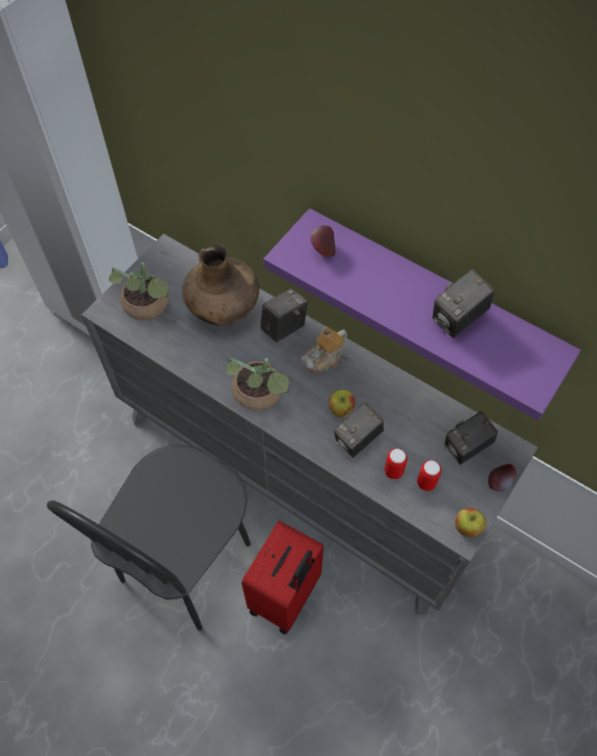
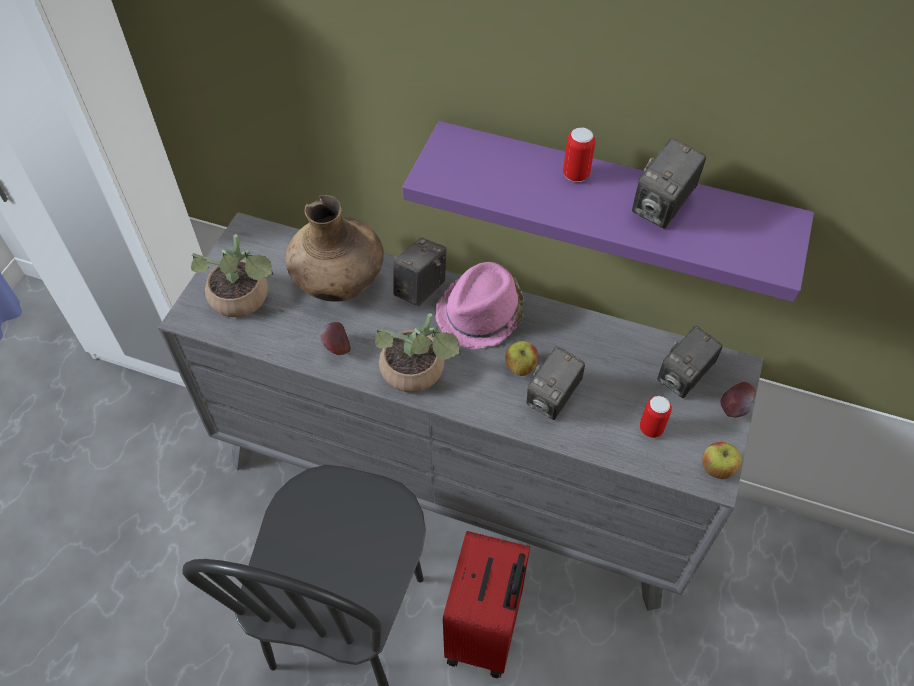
camera: 15 degrees left, 5 degrees down
teapot [302,327,347,374] -> pink hat [436,262,524,350]
apple [311,226,335,257] -> apple moved to [320,322,351,355]
can [384,448,407,480] -> can moved to [563,127,596,182]

